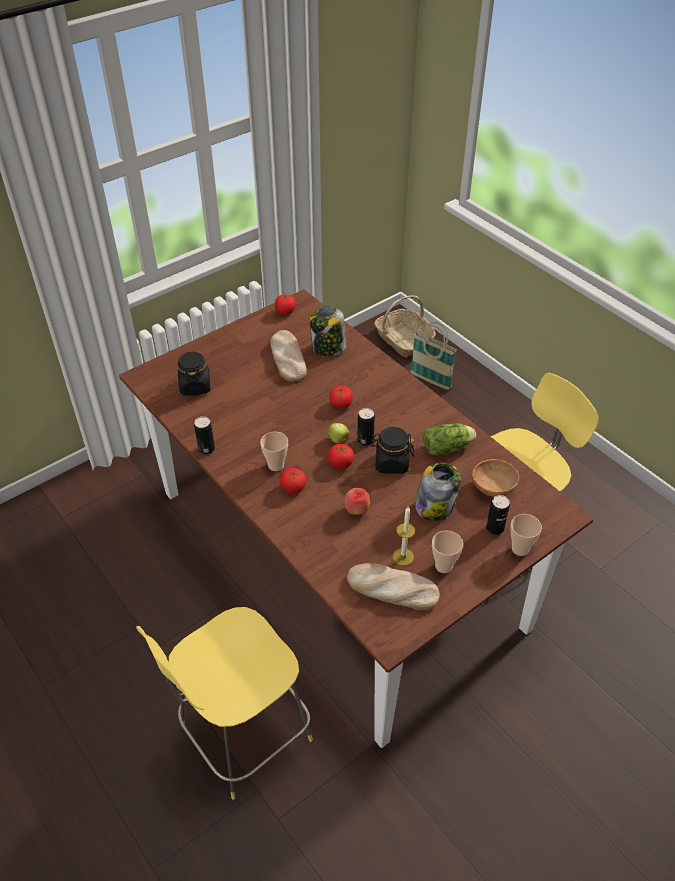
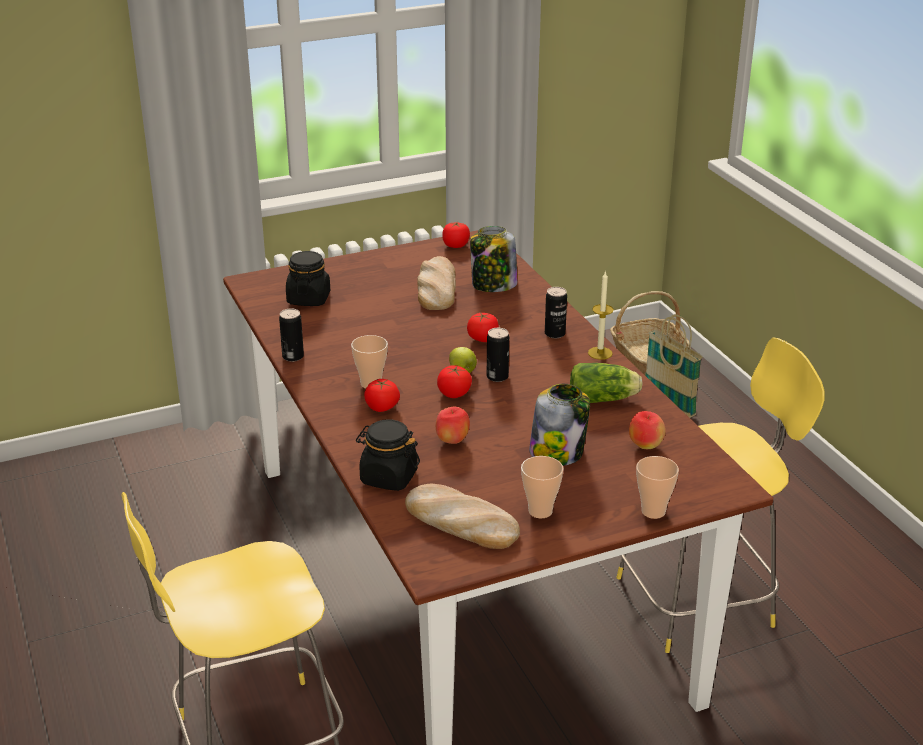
camera: 15 degrees right, 15 degrees down
black jar [371,427,414,474] -> black jar moved to [356,419,420,491]
candle [393,507,415,566] -> candle moved to [588,271,614,360]
brown bowl [472,459,519,497] -> apple [629,411,666,449]
can [486,495,510,535] -> can moved to [545,287,567,338]

